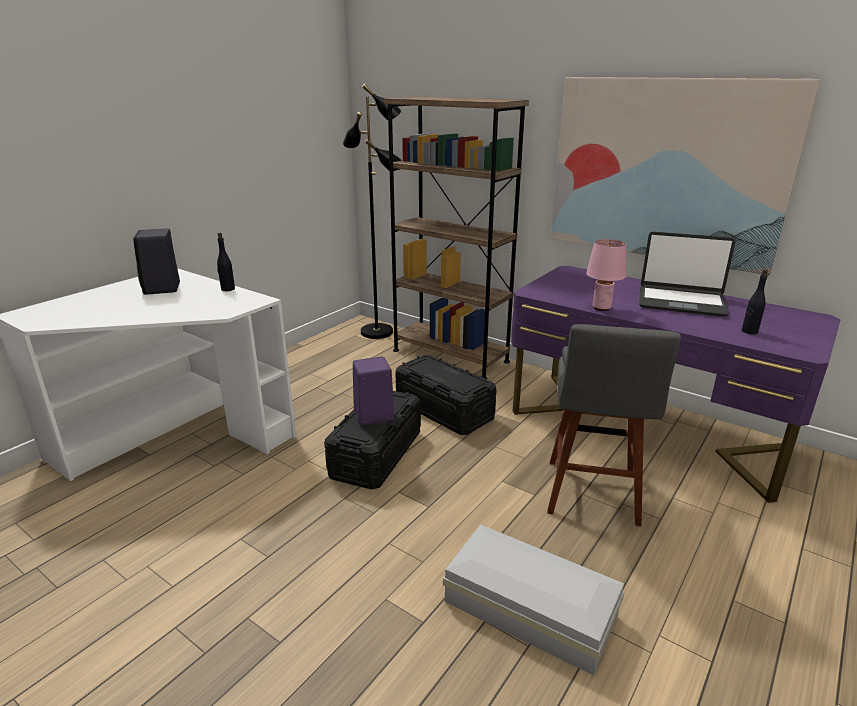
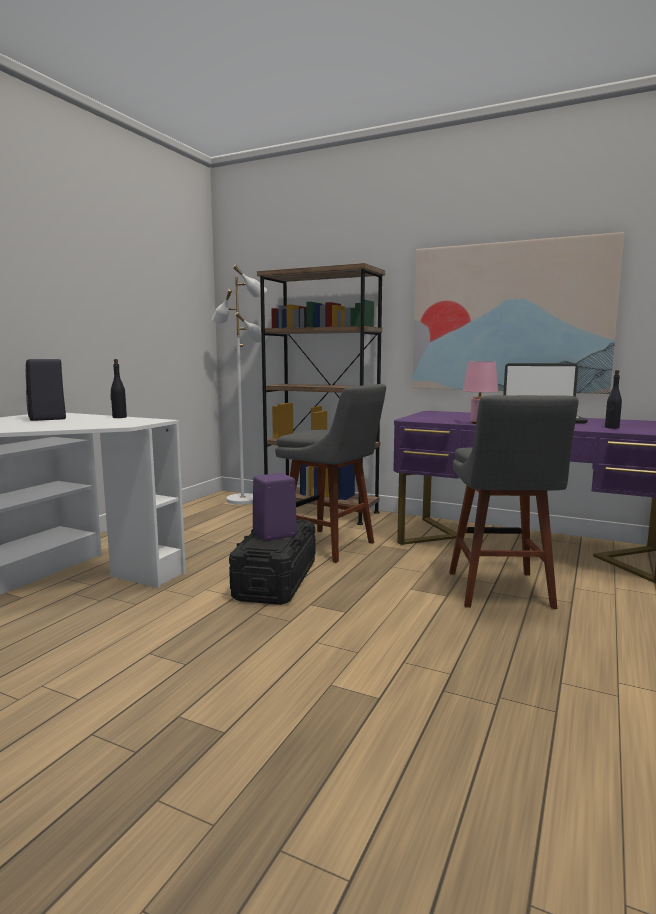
camera: 10 degrees left, 15 degrees down
black floor lamp [343,84,402,339] -> white floor lamp [212,265,267,505]
black storage box [395,355,496,435] -> grey stool [275,384,386,563]
white storage box [443,525,624,676] -> none

